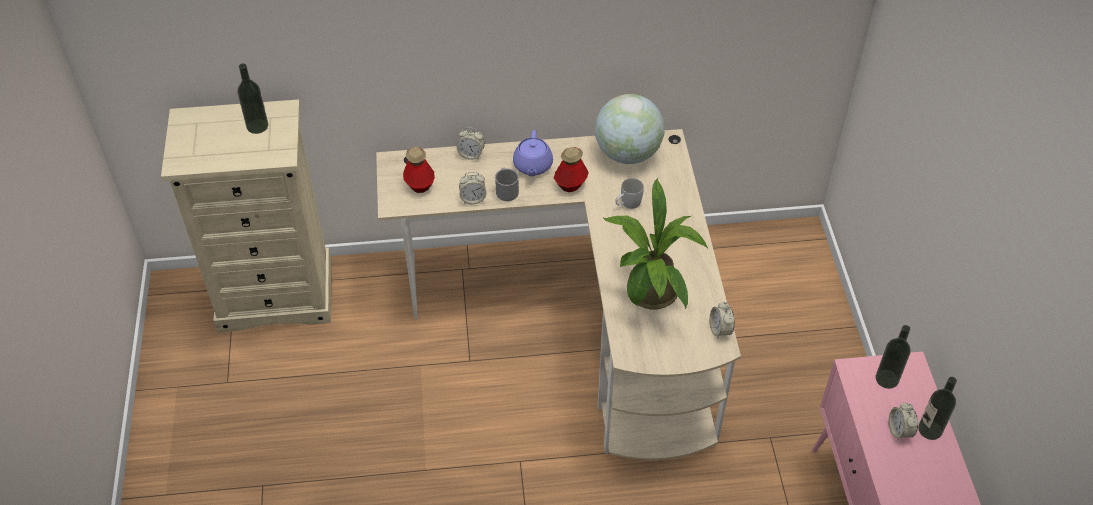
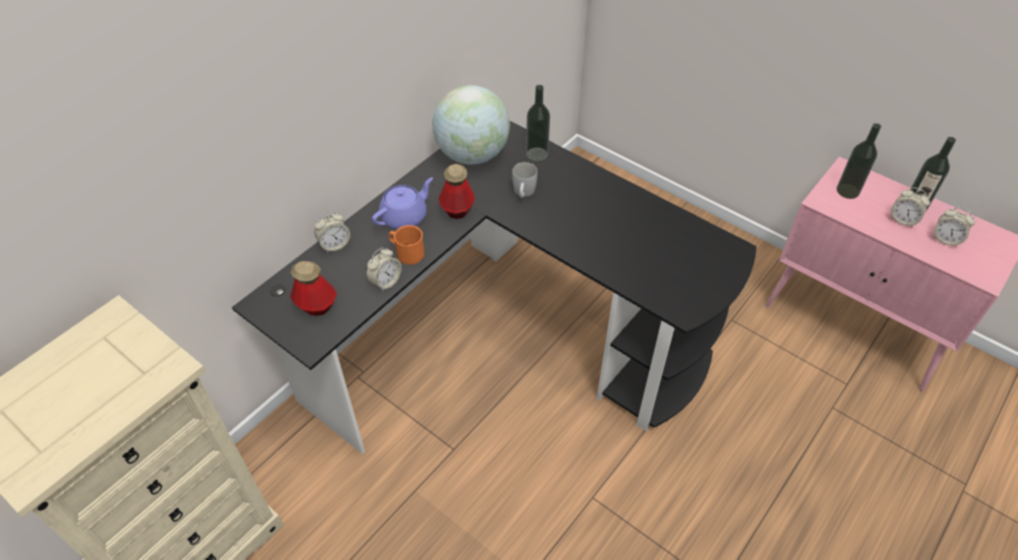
camera: 45 degrees left, 0 degrees up
bottle [238,63,268,134] -> bottle moved to [526,85,550,162]
beige desk [376,129,741,460] -> black desk [232,121,756,454]
grey mug [495,168,519,201] -> orange mug [388,225,424,265]
purple teapot [513,130,553,176] -> purple teapot turned 90 degrees counterclockwise [372,177,433,229]
potted plant [603,178,708,310] -> none
alarm clock [710,301,735,338] -> alarm clock moved to [933,207,975,247]

